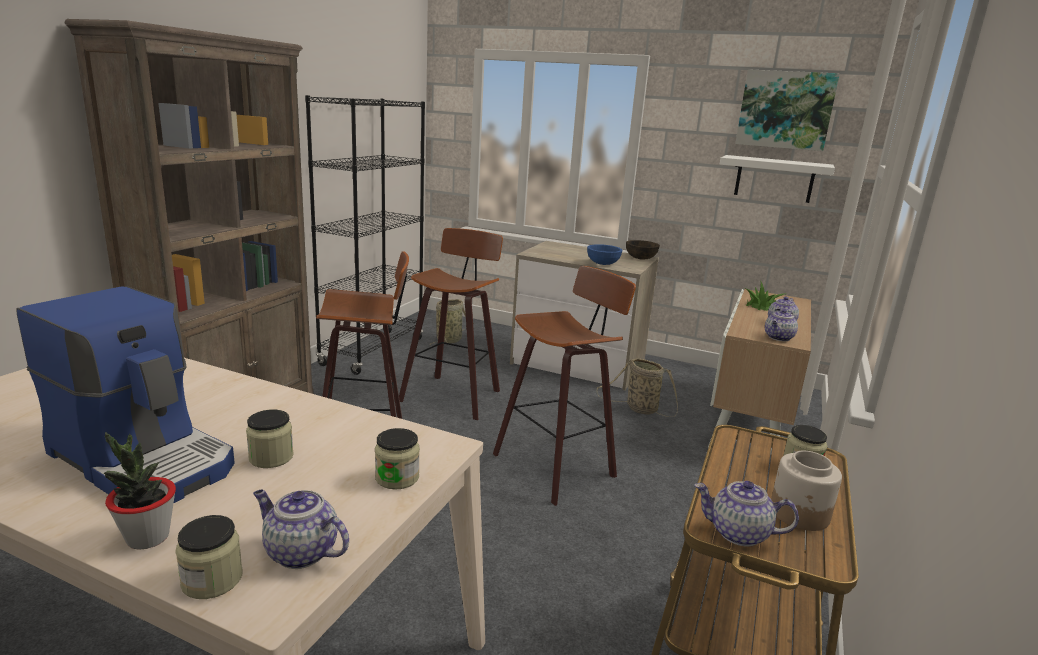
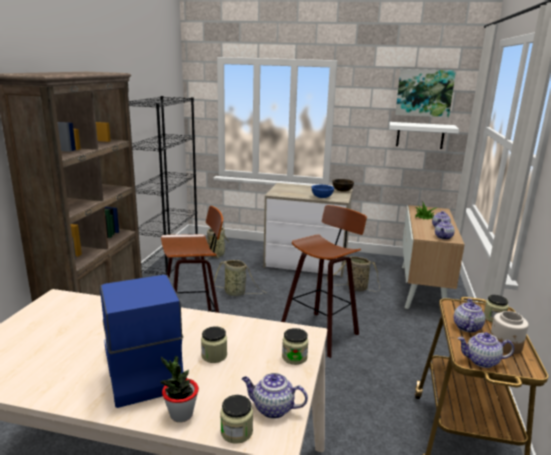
camera: 10 degrees left, 0 degrees up
coffee machine [16,286,235,504] -> coffee machine turned 135 degrees counterclockwise [100,275,184,408]
stool [399,228,503,420] -> basket [214,260,266,296]
none -> teapot [453,298,485,333]

